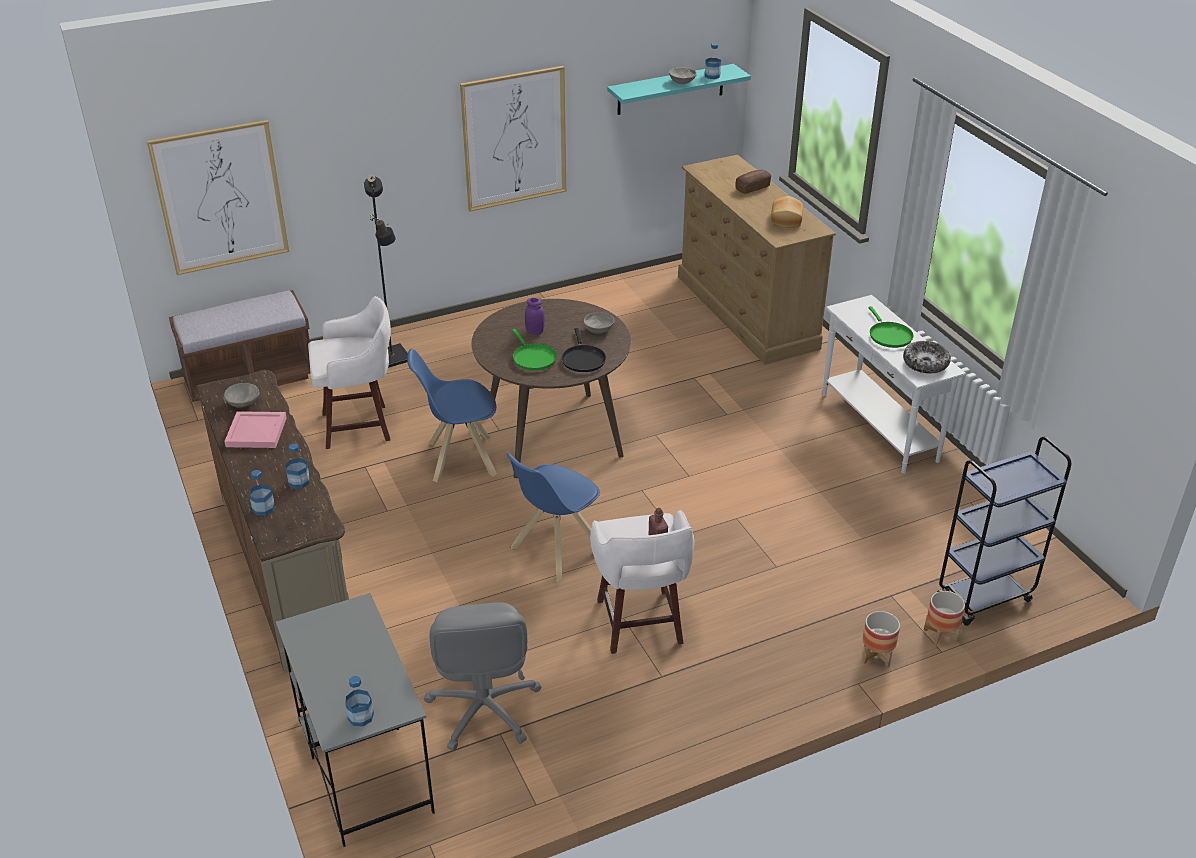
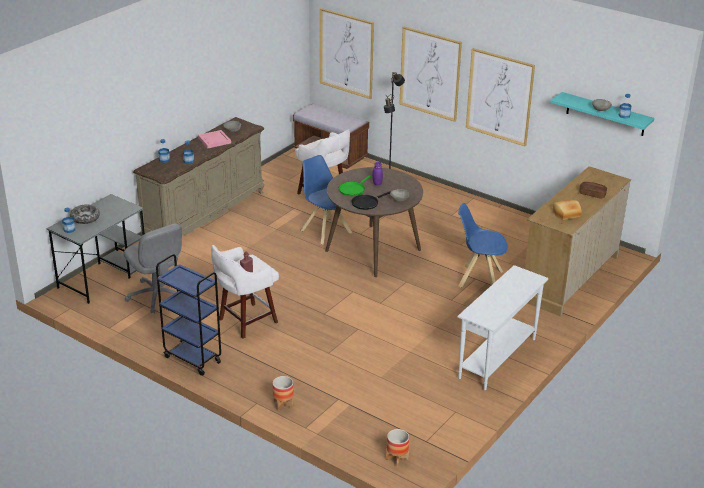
camera: 60 degrees right, 5 degrees down
grey office chair [424,602,541,751] -> grey office chair turned 90 degrees counterclockwise [123,223,182,313]
blue chair [507,452,600,582] -> blue chair moved to [458,203,508,288]
green frying pan [868,306,913,348] -> none
bowl [903,341,951,374] -> bowl moved to [70,204,100,224]
planter [924,591,965,646] -> planter moved to [386,429,409,467]
blue cart [937,437,1071,626] -> blue cart moved to [156,254,221,376]
none -> picture [399,27,462,122]

